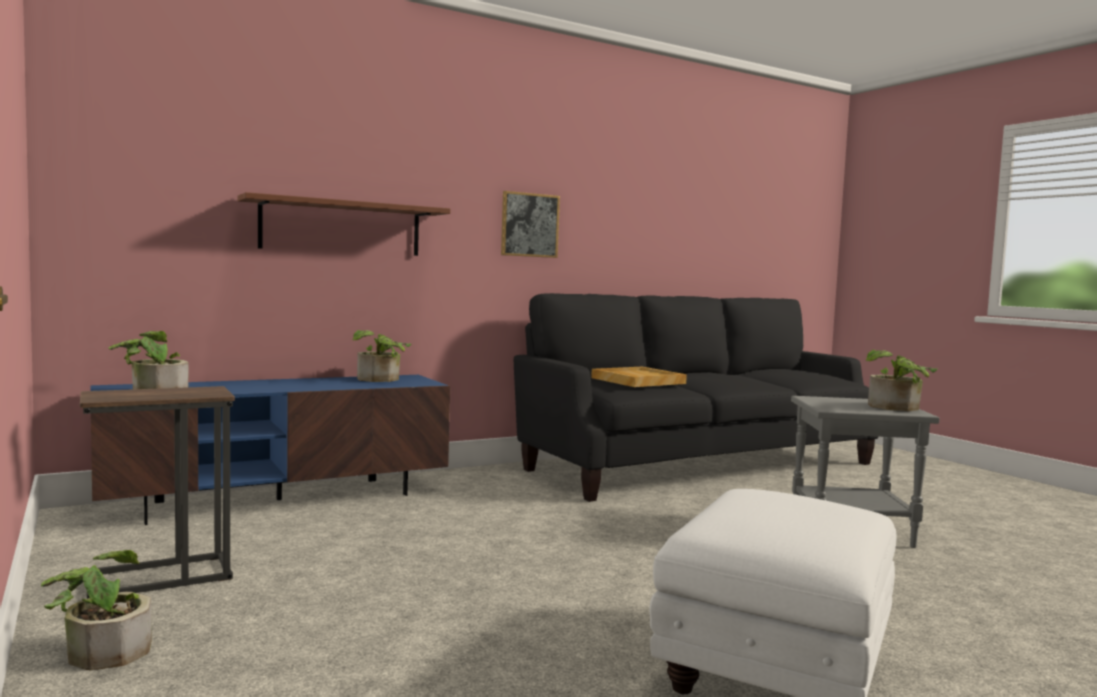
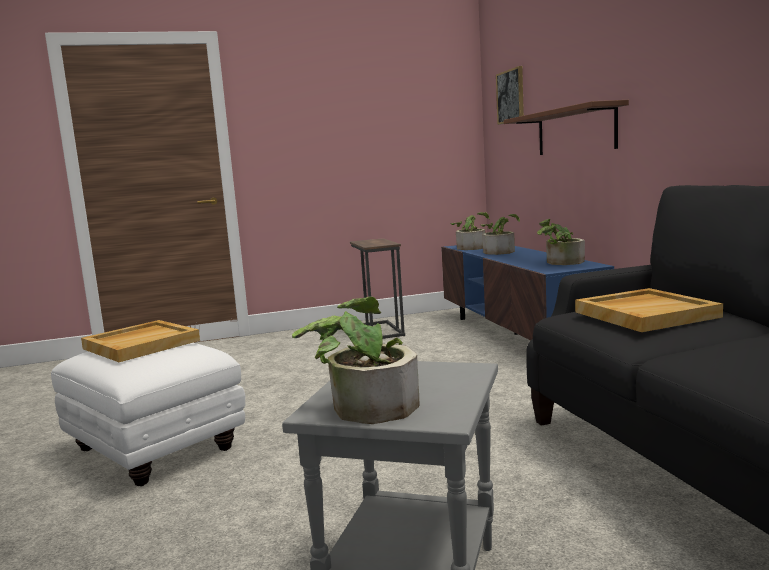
camera: 105 degrees right, 5 degrees up
potted plant [41,550,152,670] -> potted plant moved to [481,214,520,255]
picture [501,191,560,258] -> picture moved to [496,66,524,125]
none -> beige tray [81,320,200,362]

